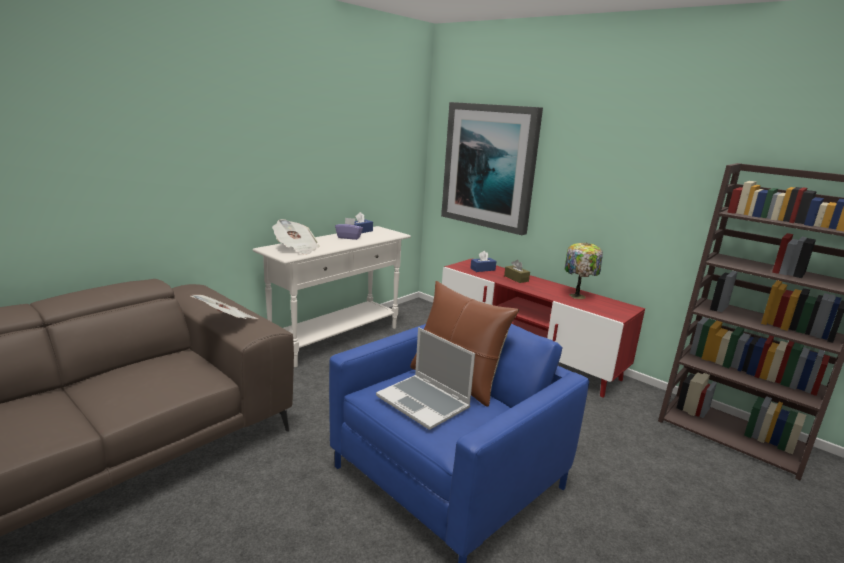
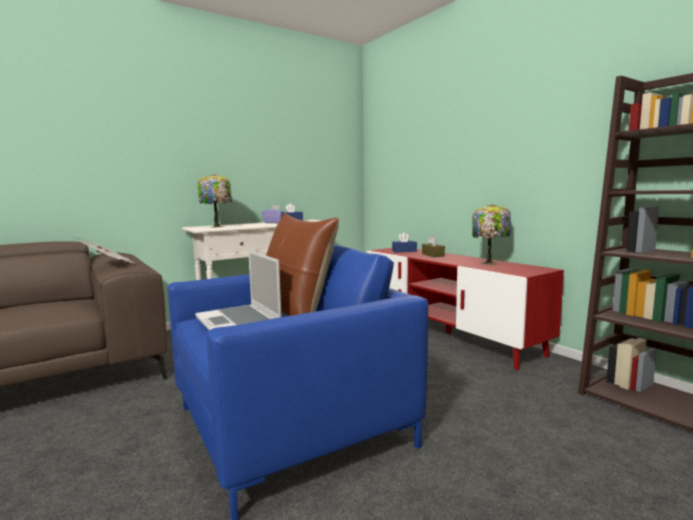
camera: 15 degrees right, 10 degrees down
newspaper [272,219,320,255] -> table lamp [198,174,232,227]
picture [441,102,543,235] -> none

